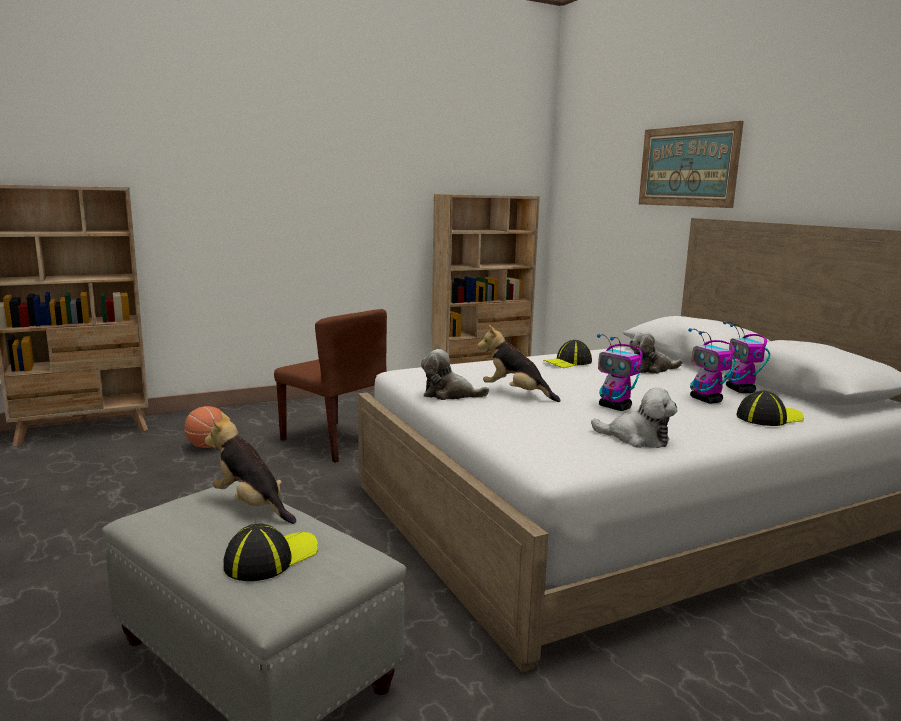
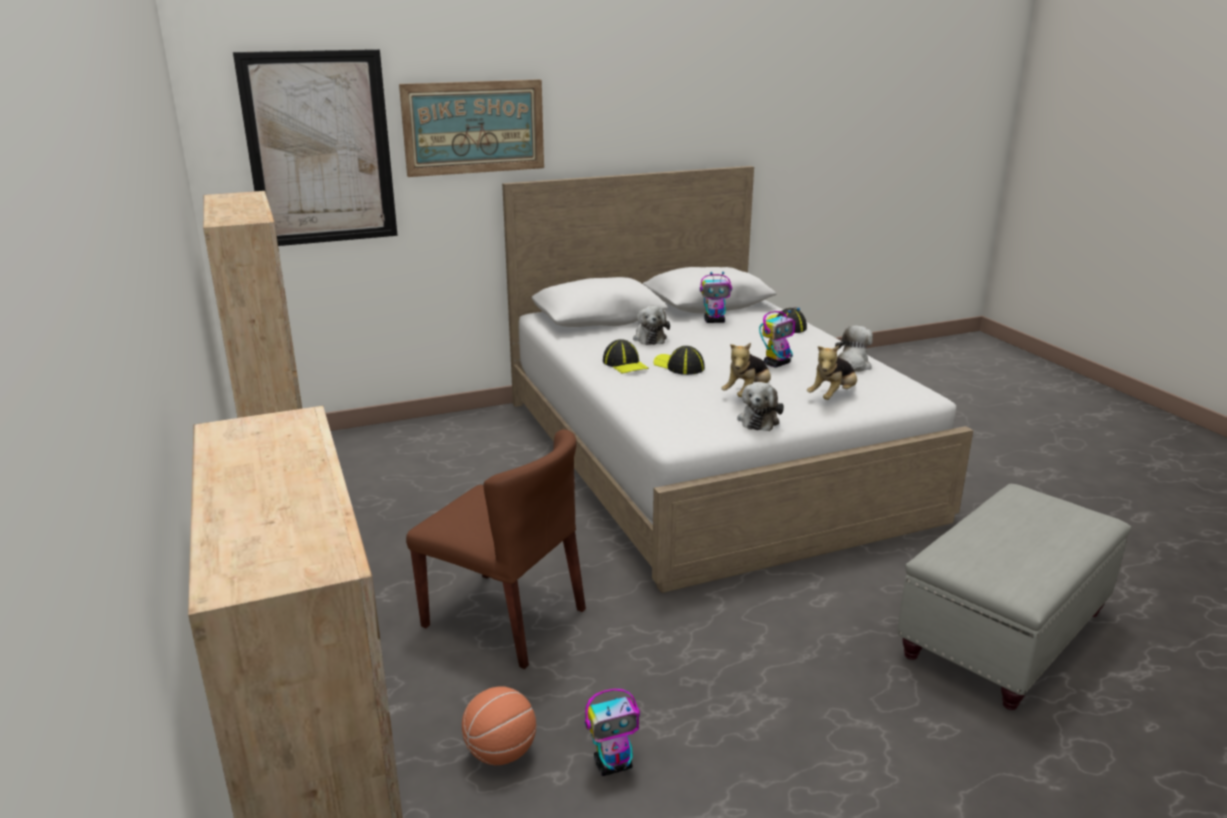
camera: 85 degrees left, 10 degrees up
plush toy [205,413,296,524] -> plush toy moved to [807,345,857,400]
cap [223,523,318,581] -> cap moved to [653,346,705,375]
brown chair [274,309,387,463] -> brown chair turned 75 degrees clockwise [406,429,586,669]
toy robot [688,328,736,404] -> toy robot moved to [585,689,640,776]
none -> picture [233,49,398,246]

